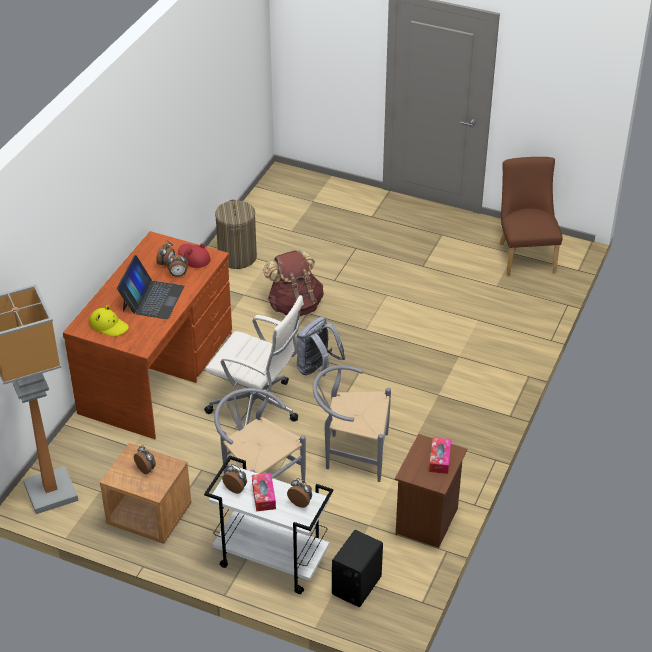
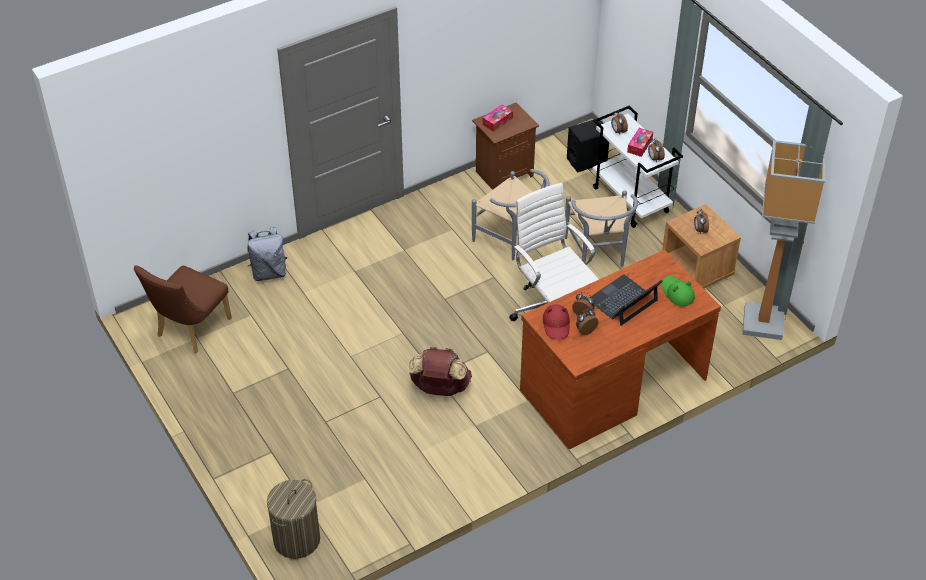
camera: 145 degrees left, 5 degrees up
yellow hat [89,305,129,336] -> green hat [662,276,695,306]
laundry basket [215,200,257,269] -> laundry basket moved to [267,479,320,559]
grey backpack [296,317,346,376] -> grey backpack moved to [247,227,287,281]

